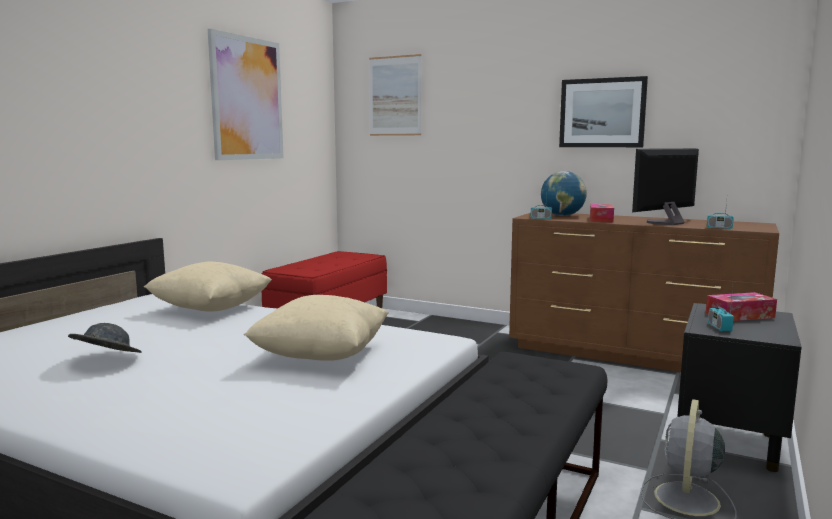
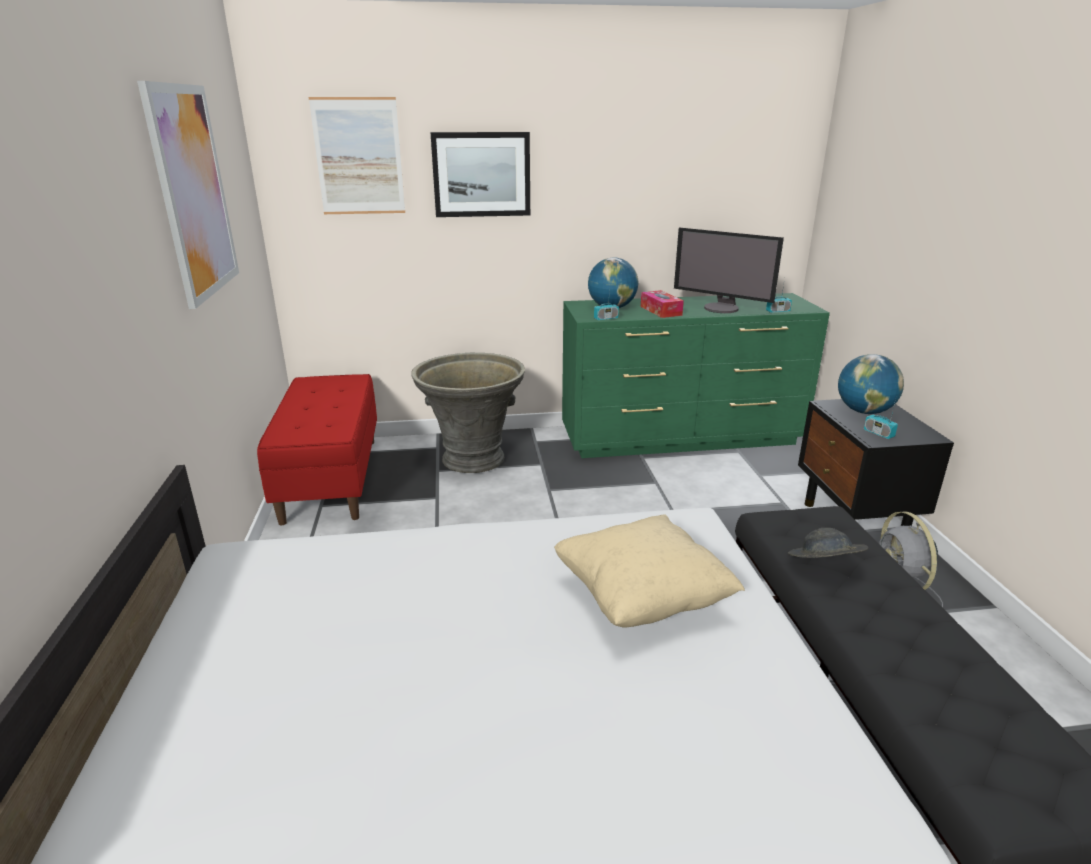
camera: 35 degrees left, 15 degrees up
grey hat [68,323,142,353] -> grey hat moved to [788,528,869,558]
beige pillow [144,262,272,311] -> none
brown dresser [509,213,779,372] -> green dresser [562,293,830,458]
picture [559,76,648,147] -> picture moved to [430,132,530,217]
monitor [632,148,699,225] -> monitor turned 75 degrees counterclockwise [674,228,784,313]
tissue box [706,292,777,321] -> globe [838,354,904,414]
none -> grey planter [411,353,525,473]

